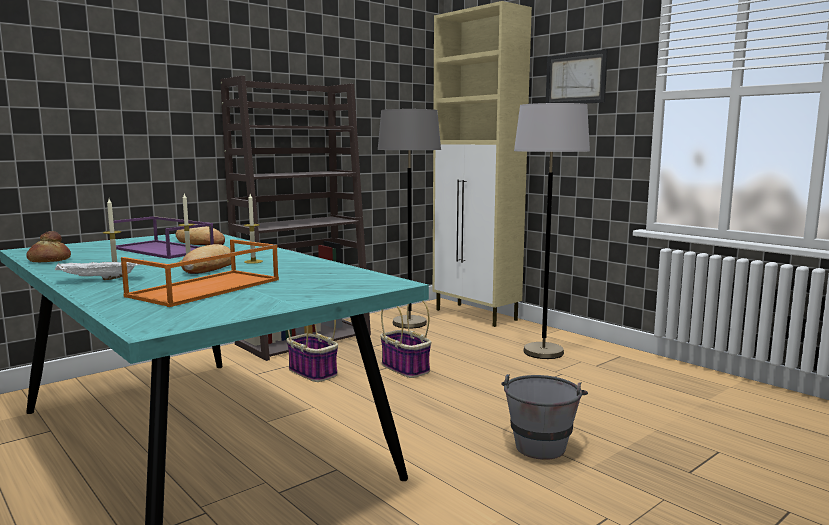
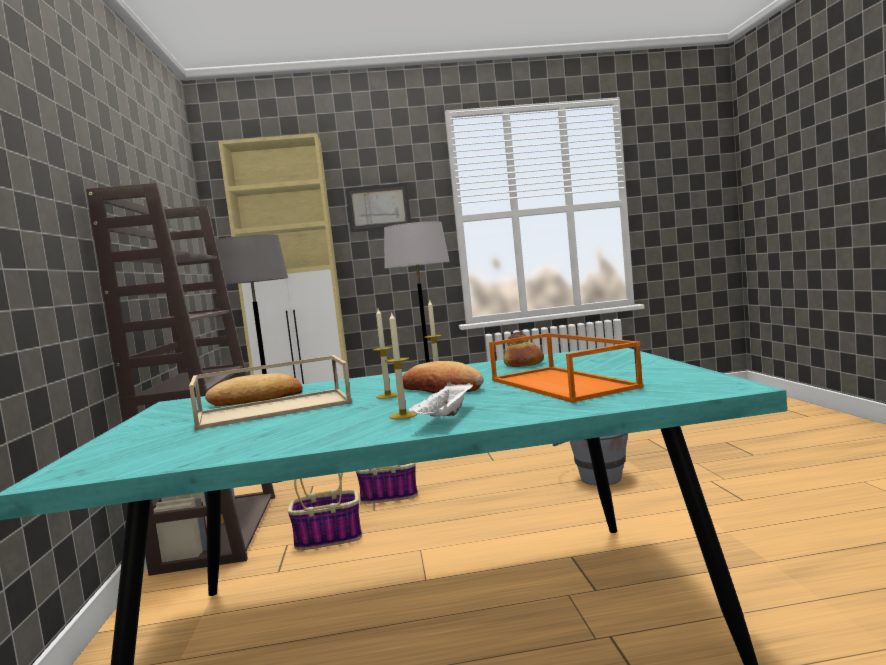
camera: 55 degrees left, 5 degrees down
bread [26,231,71,262] -> bread moved to [503,332,544,367]
purple tray [113,216,214,259] -> beige tray [189,355,352,430]

